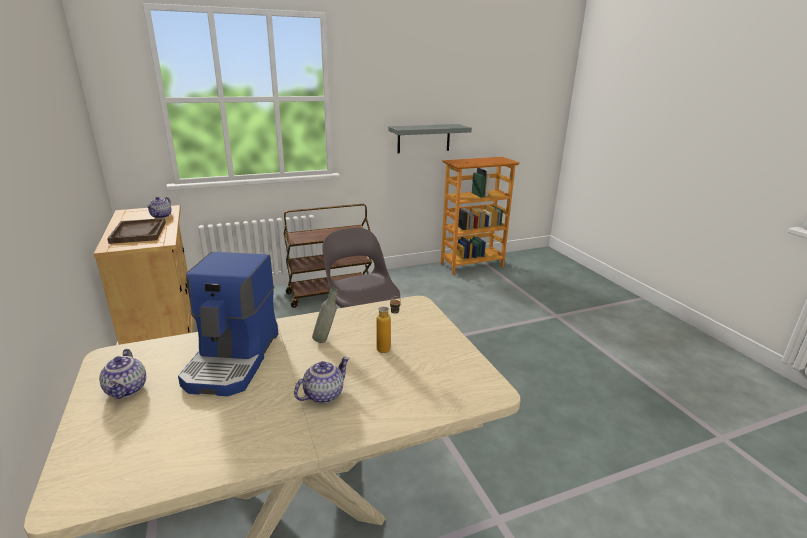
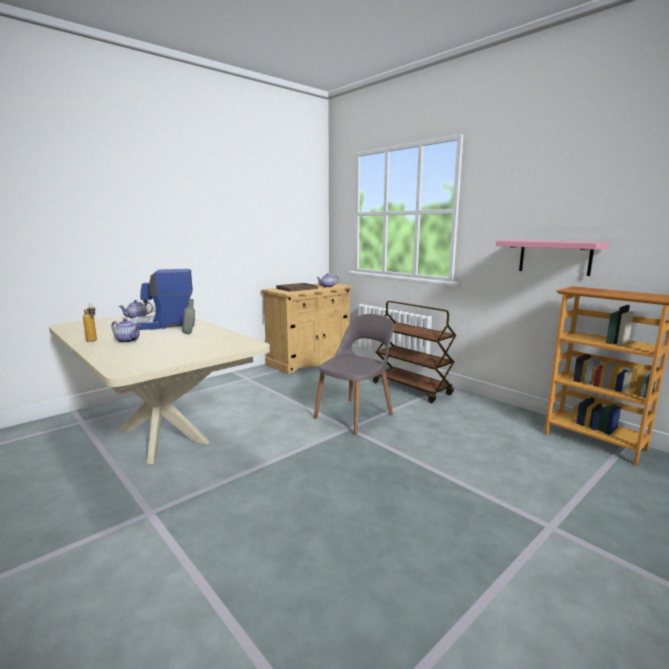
camera: 70 degrees right, 10 degrees down
bottle [376,296,401,353] -> bottle moved to [83,304,97,342]
grey shelf [388,124,472,153] -> pink shelf [496,240,609,276]

